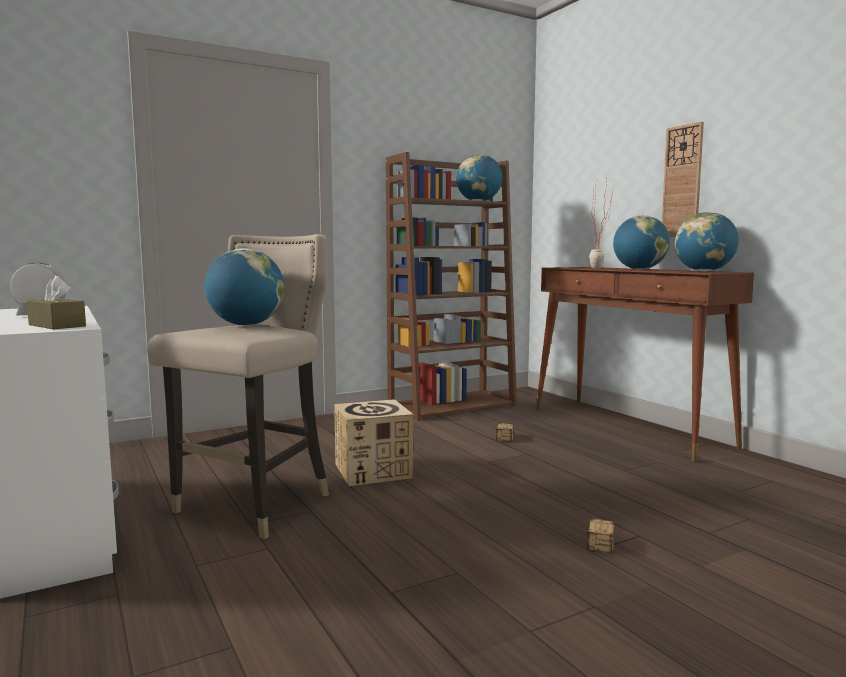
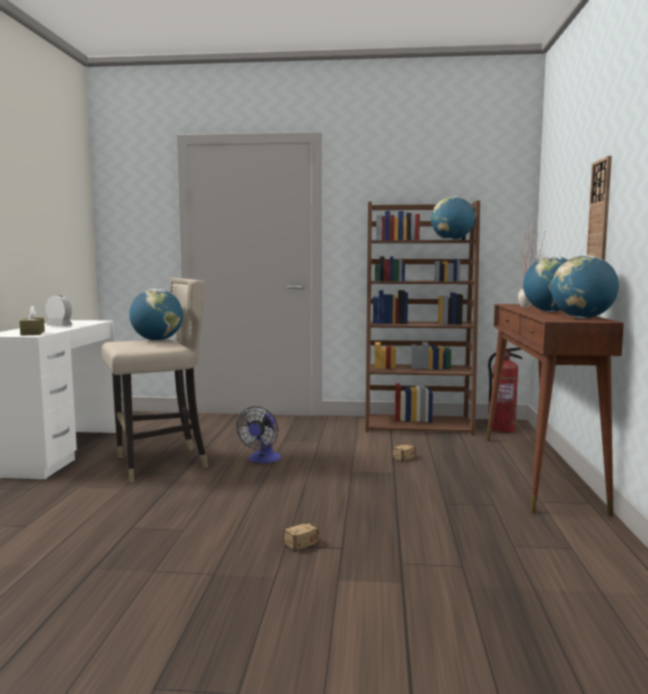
camera: 35 degrees right, 0 degrees up
cardboard box [334,399,414,486] -> fan [236,406,281,463]
none -> fire extinguisher [488,347,523,433]

